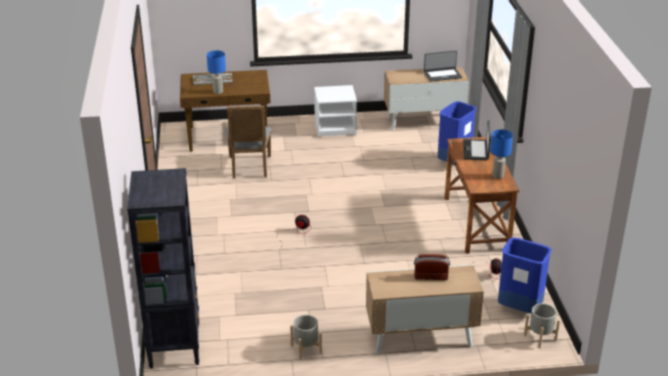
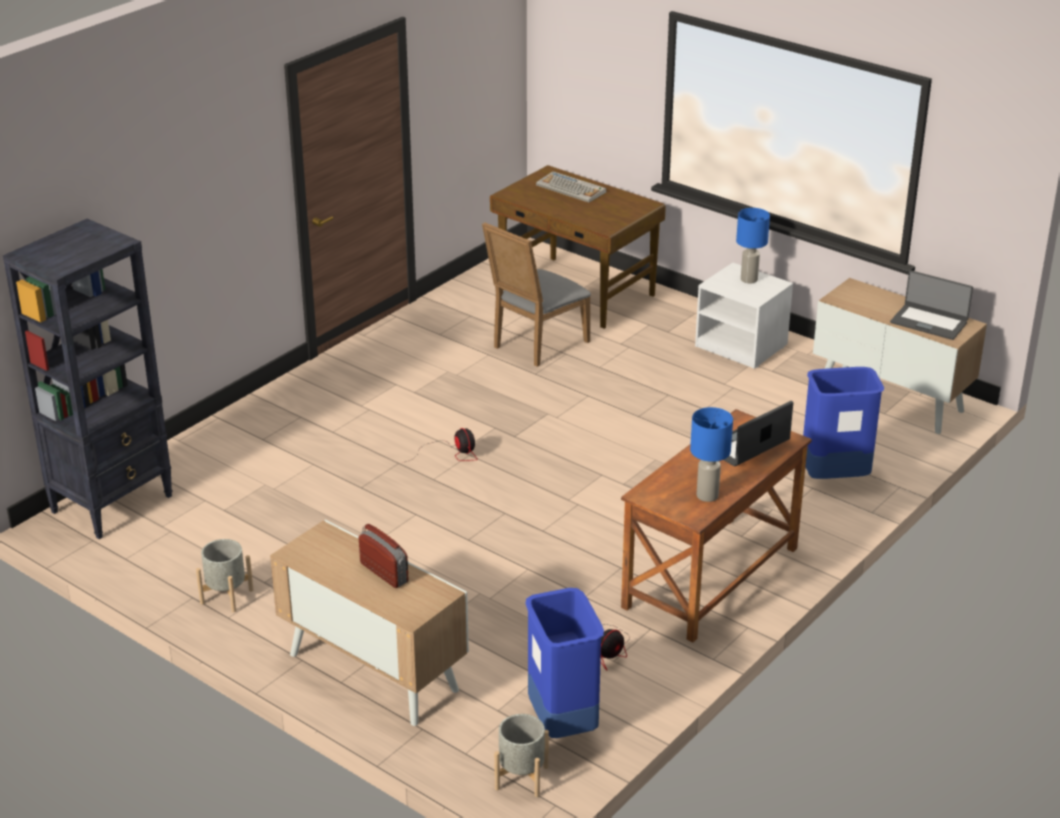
camera: 45 degrees right, 0 degrees up
blue table lamp [207,50,226,94] -> blue table lamp moved to [736,208,770,283]

